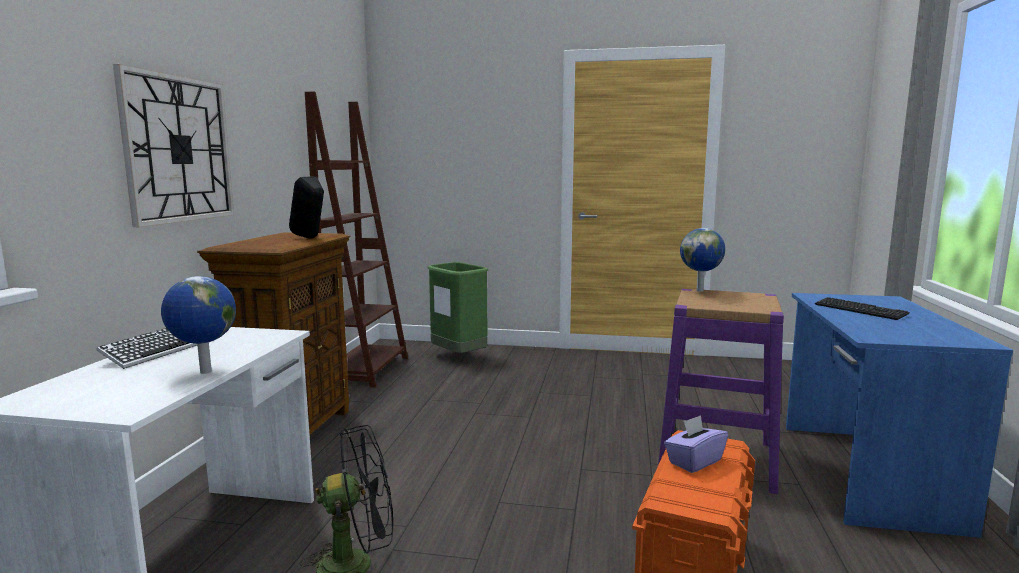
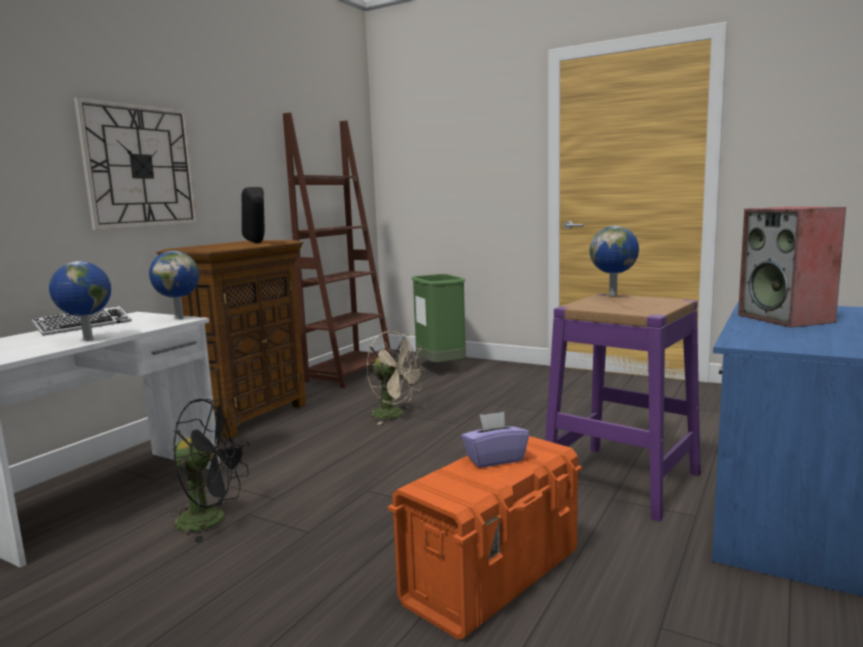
camera: 20 degrees right, 0 degrees up
keyboard [815,297,910,320] -> speaker [738,207,846,328]
none -> globe [149,251,199,320]
none -> beige fan [366,331,426,424]

